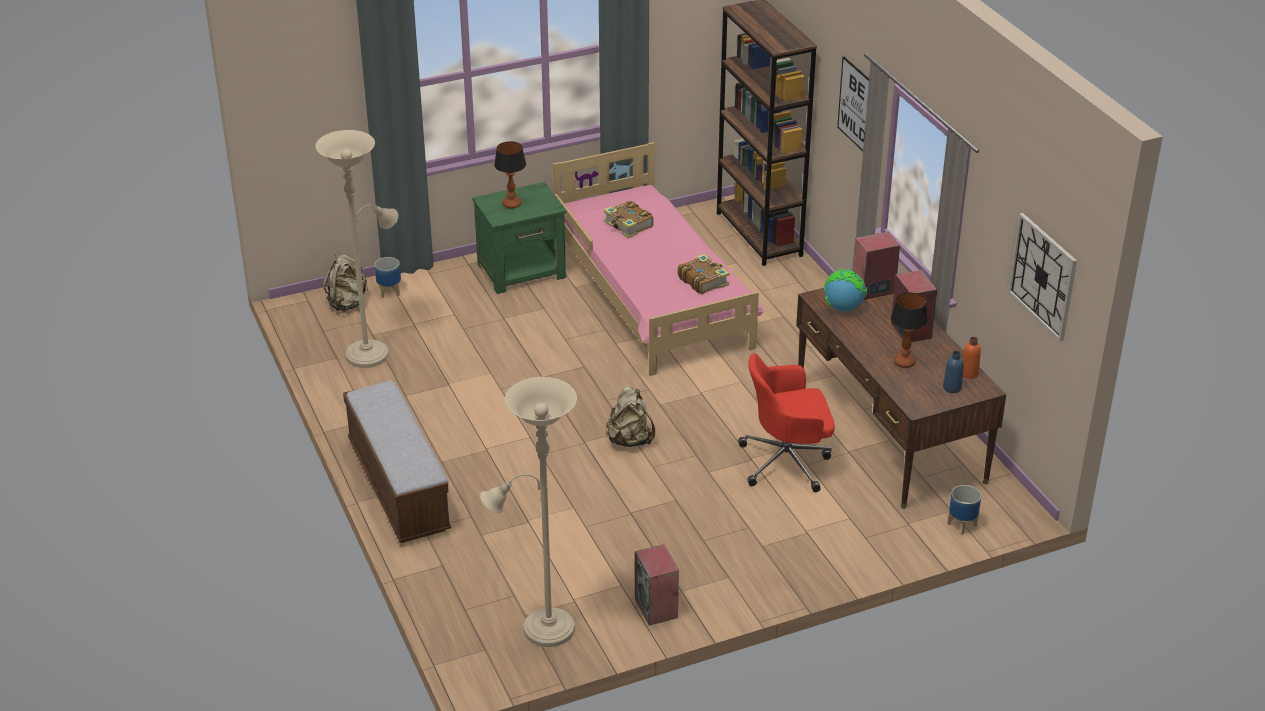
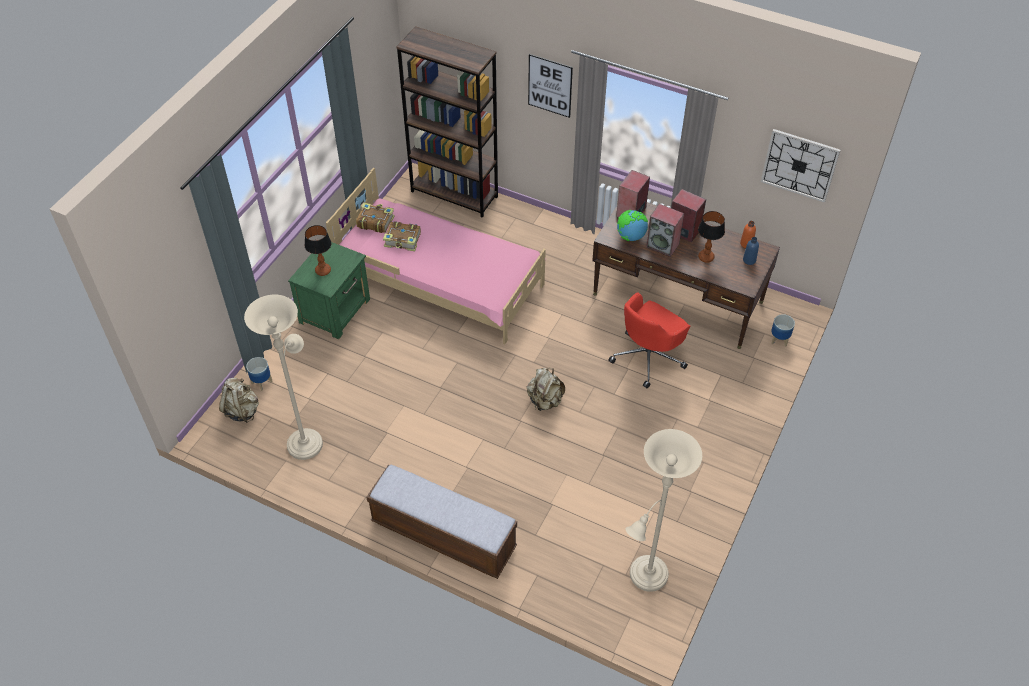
camera: 40 degrees left, 15 degrees up
speaker [635,544,679,625] -> speaker moved to [646,204,684,257]
book [677,254,729,294] -> book moved to [356,203,395,233]

